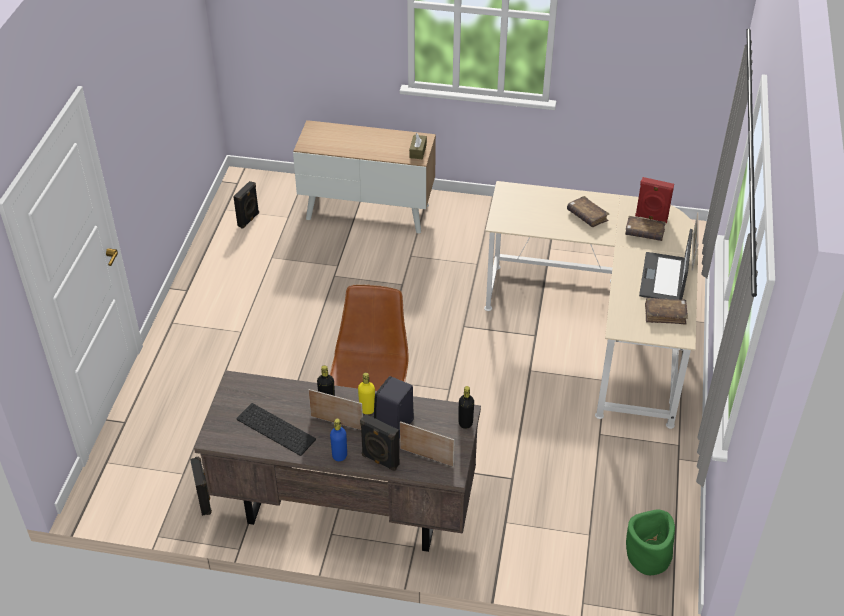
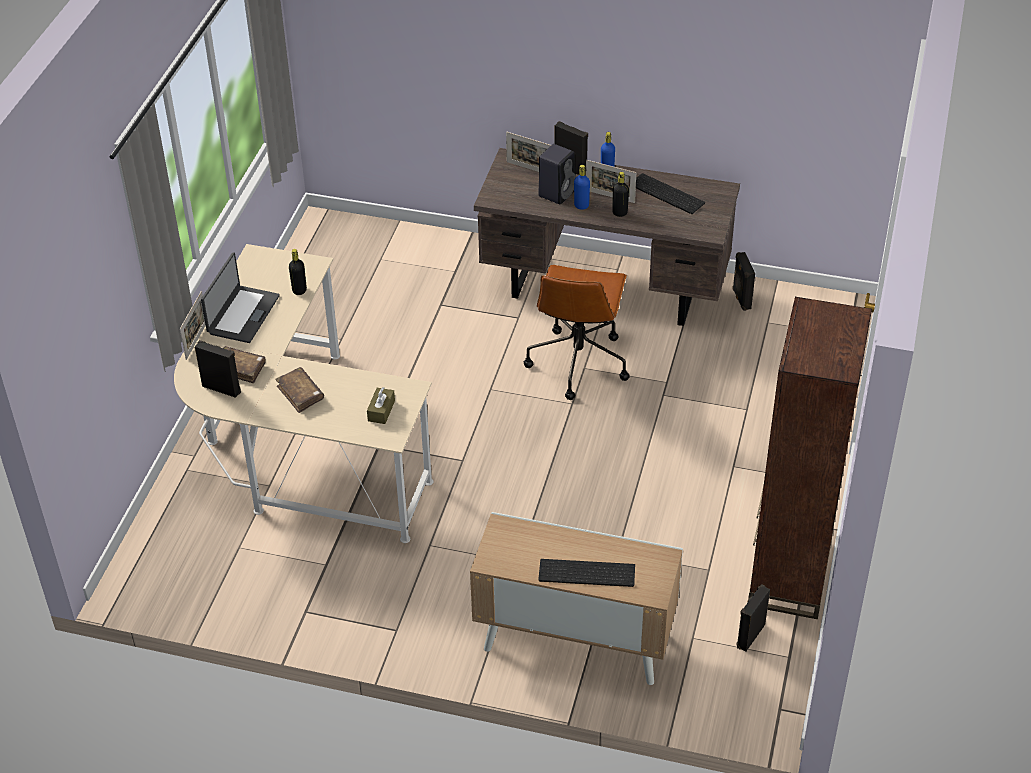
camera: 175 degrees left, 0 degrees up
yellow bottle [358,373,375,414] -> blue bottle [574,165,590,210]
brown tissue box [409,133,427,159] -> brown tissue box moved to [367,387,395,424]
black bottle [458,386,474,429] -> black bottle moved to [289,249,307,295]
green planter [626,509,675,575] -> none
red speaker [635,177,674,223] -> black speaker [195,340,241,398]
brown book [645,298,688,325] -> none
none -> keyboard [538,559,635,587]
none -> brown bookcase [748,297,872,619]

